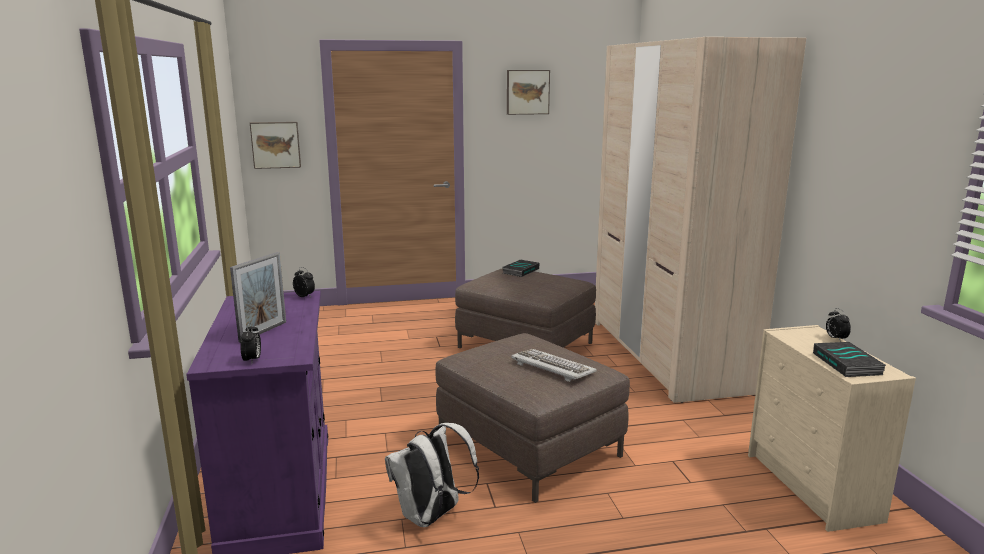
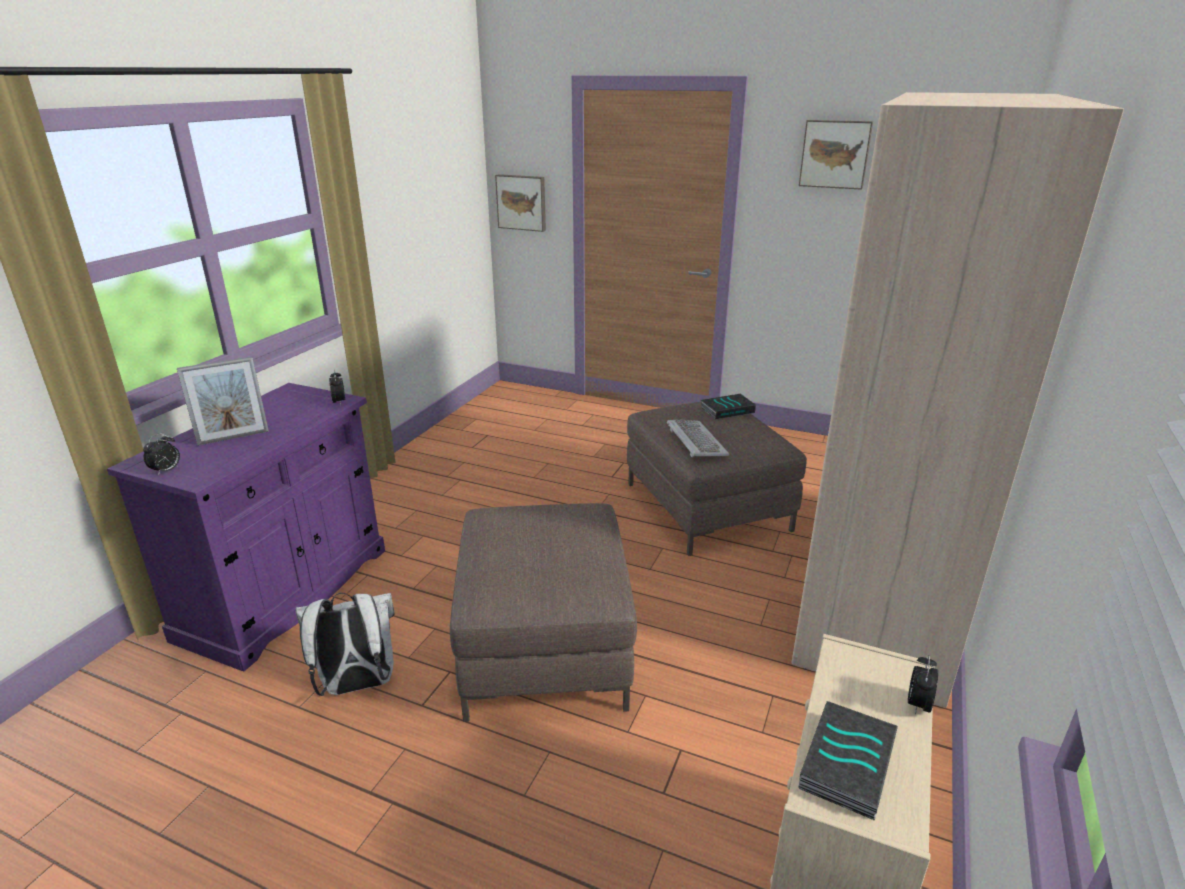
camera: 35 degrees right, 10 degrees up
keyboard [511,349,597,382] -> keyboard moved to [667,419,730,458]

